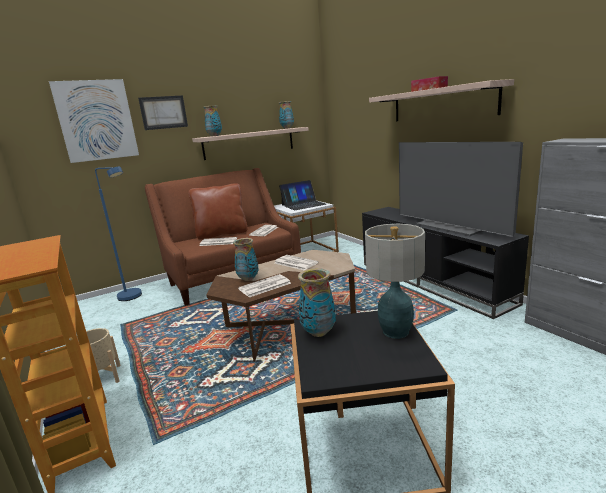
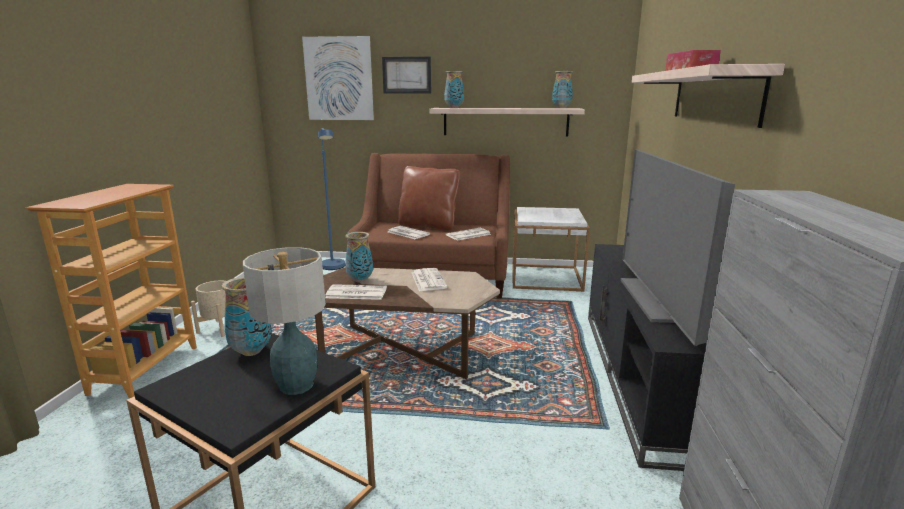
camera: 35 degrees right, 0 degrees up
laptop [279,180,326,210] -> none

